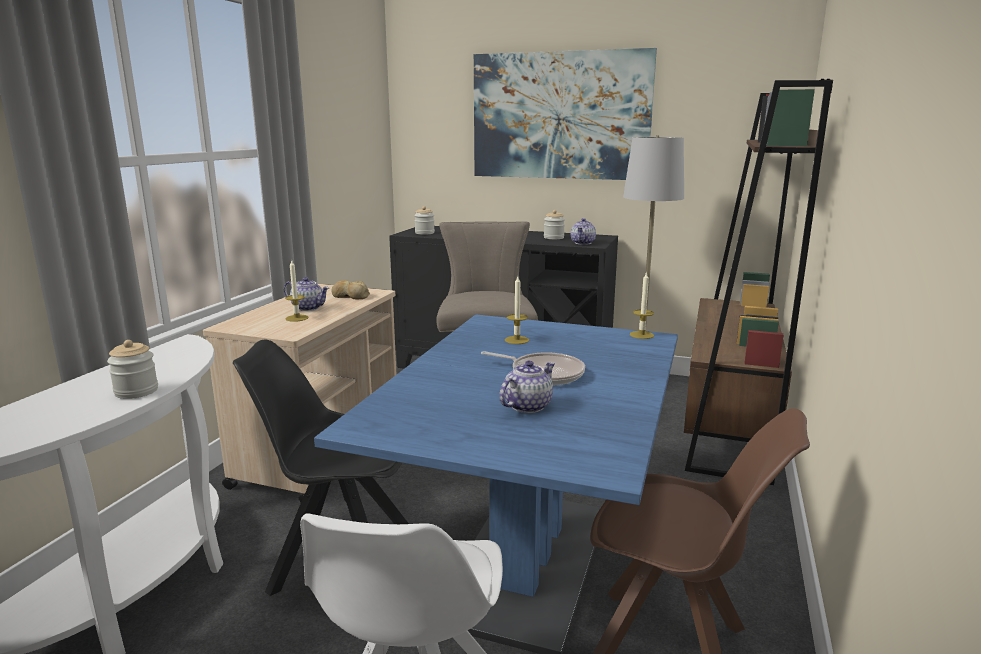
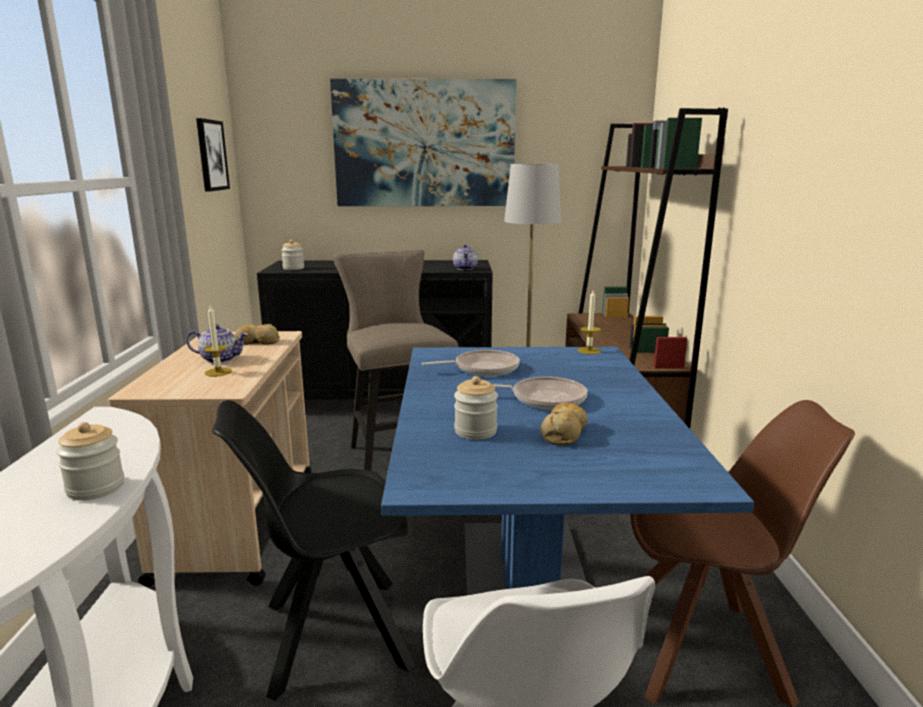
camera: 20 degrees left, 0 degrees up
teapot [499,360,555,413] -> bread [541,403,588,445]
candle [505,276,529,344] -> frying pan [421,350,520,376]
jar [544,210,565,239] -> jar moved to [454,376,498,440]
none -> picture [196,118,230,192]

